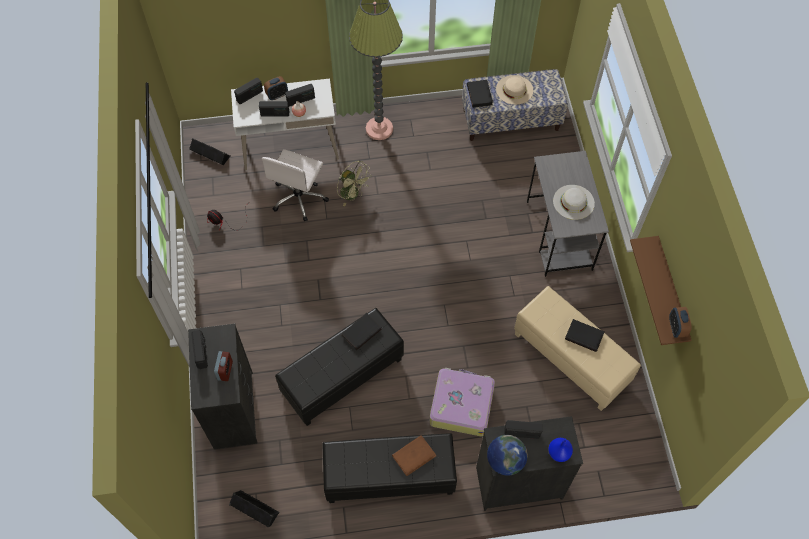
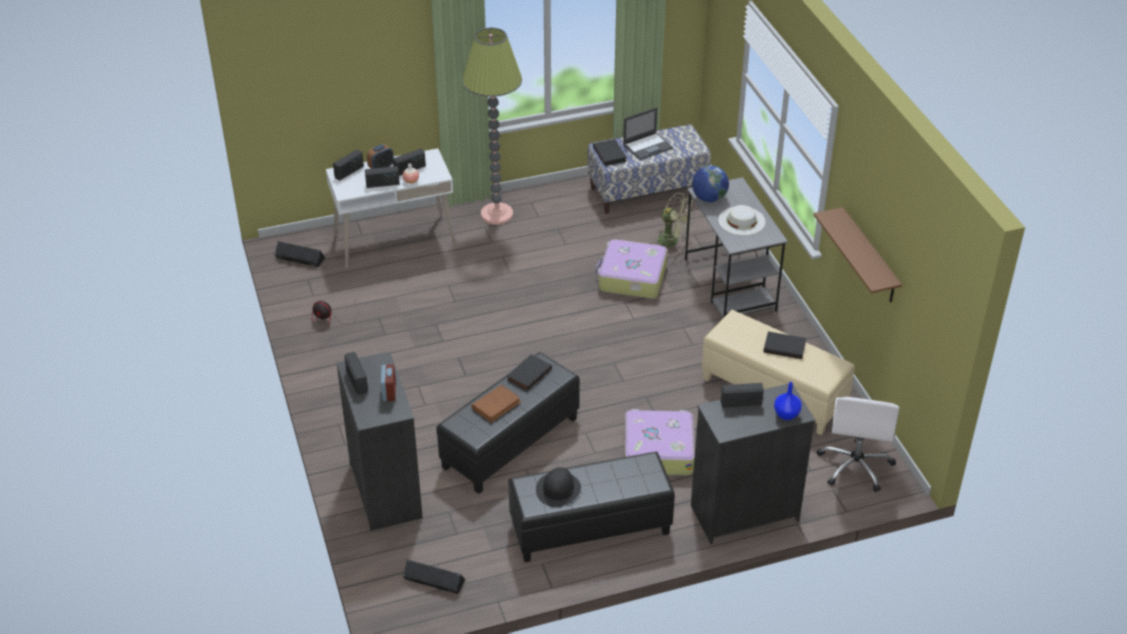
camera: 10 degrees left, 20 degrees down
white office chair [261,149,329,222] -> white office chair moved to [817,397,900,492]
green fan [337,160,372,207] -> green fan moved to [655,193,694,253]
brown book [392,435,436,476] -> brown book moved to [471,384,521,423]
globe [487,435,527,476] -> globe moved to [692,165,729,202]
beige hat [496,75,533,105] -> laptop [623,107,673,160]
alarm clock [669,307,692,338] -> none
none -> black hat [536,467,581,507]
none -> suitcase [595,239,667,299]

